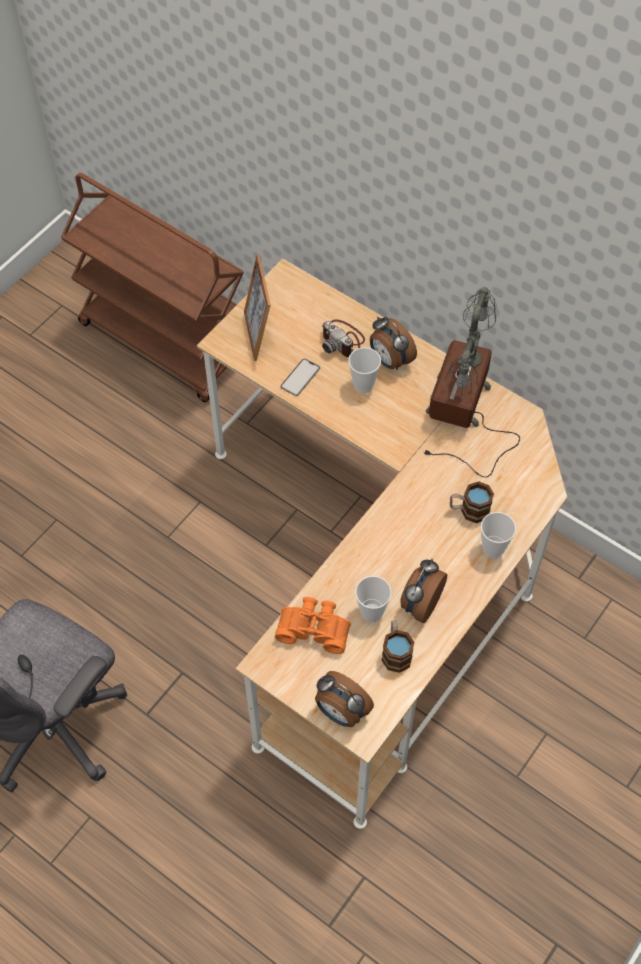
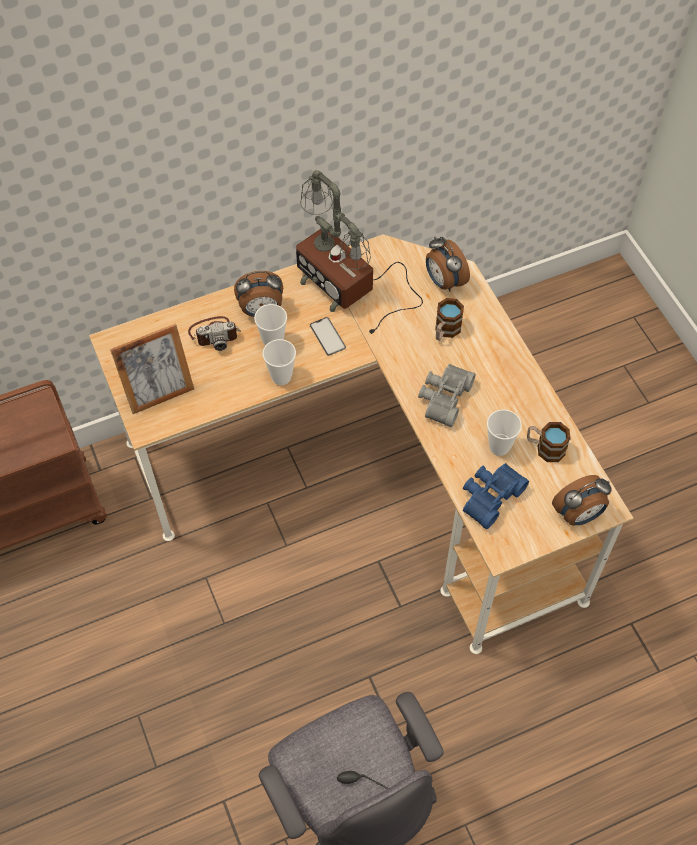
camera: 60 degrees left, 0 degrees up
picture frame [244,255,271,361] -> picture frame turned 45 degrees counterclockwise [110,323,194,414]
orange binoculars [275,597,351,654] -> blue binoculars [463,463,529,529]
phone [280,358,320,396] -> phone moved to [310,317,346,356]
alarm clock [400,559,447,623] -> alarm clock moved to [426,236,470,292]
cup [481,512,516,558] -> cup moved to [263,339,296,385]
none -> grey binoculars [418,364,476,427]

